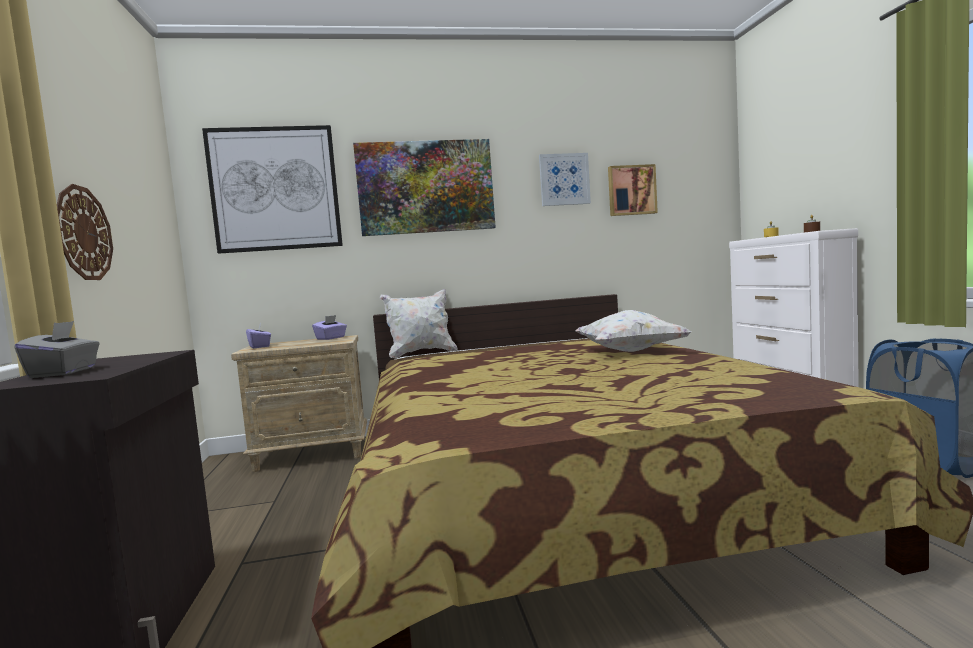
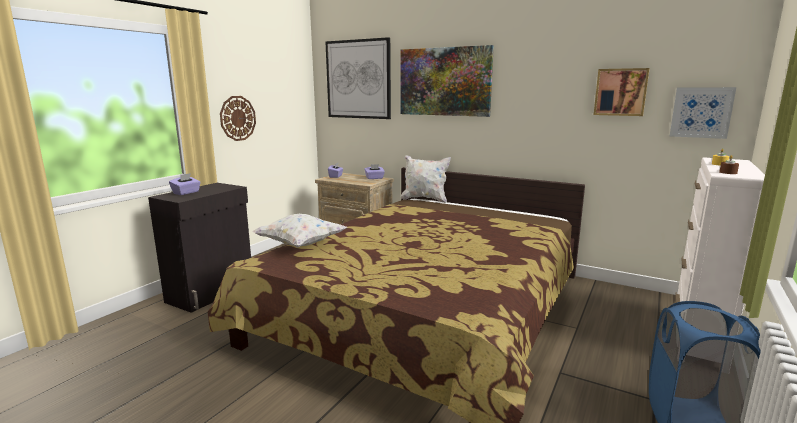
camera: 40 degrees right, 10 degrees up
grey tissue box [14,321,100,378] -> purple tissue box [169,173,201,195]
picture [539,153,591,206] -> picture moved to [670,87,736,139]
white pillow [575,310,692,352] -> white pillow moved to [252,214,347,247]

